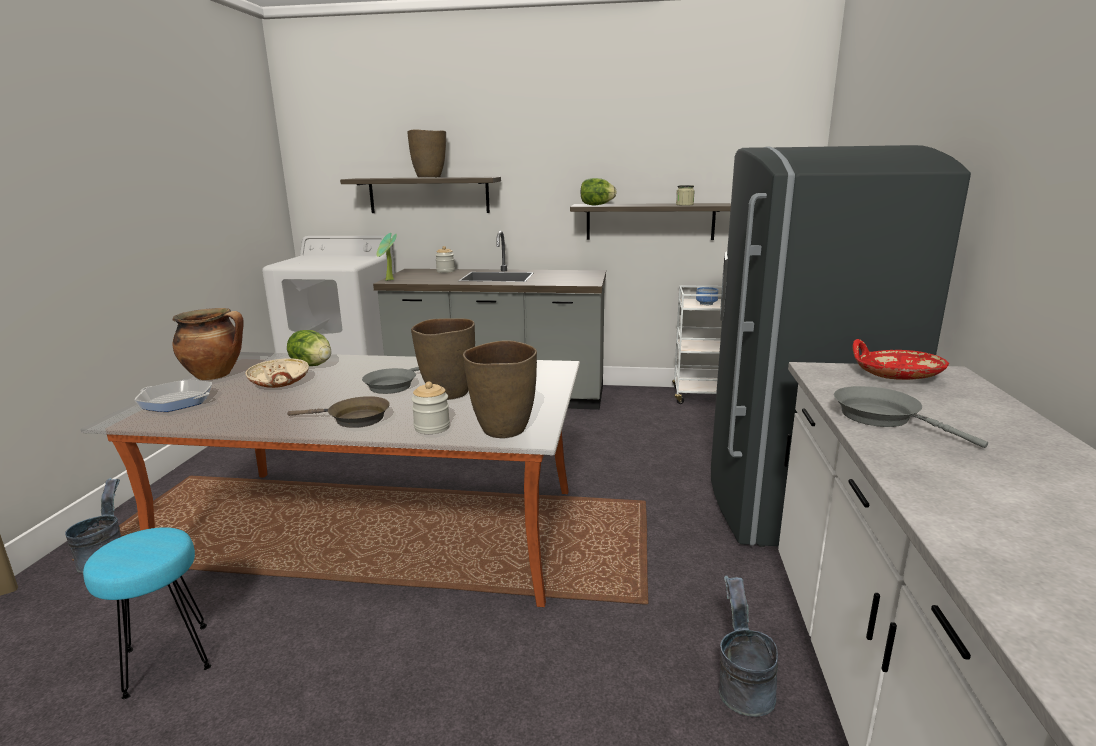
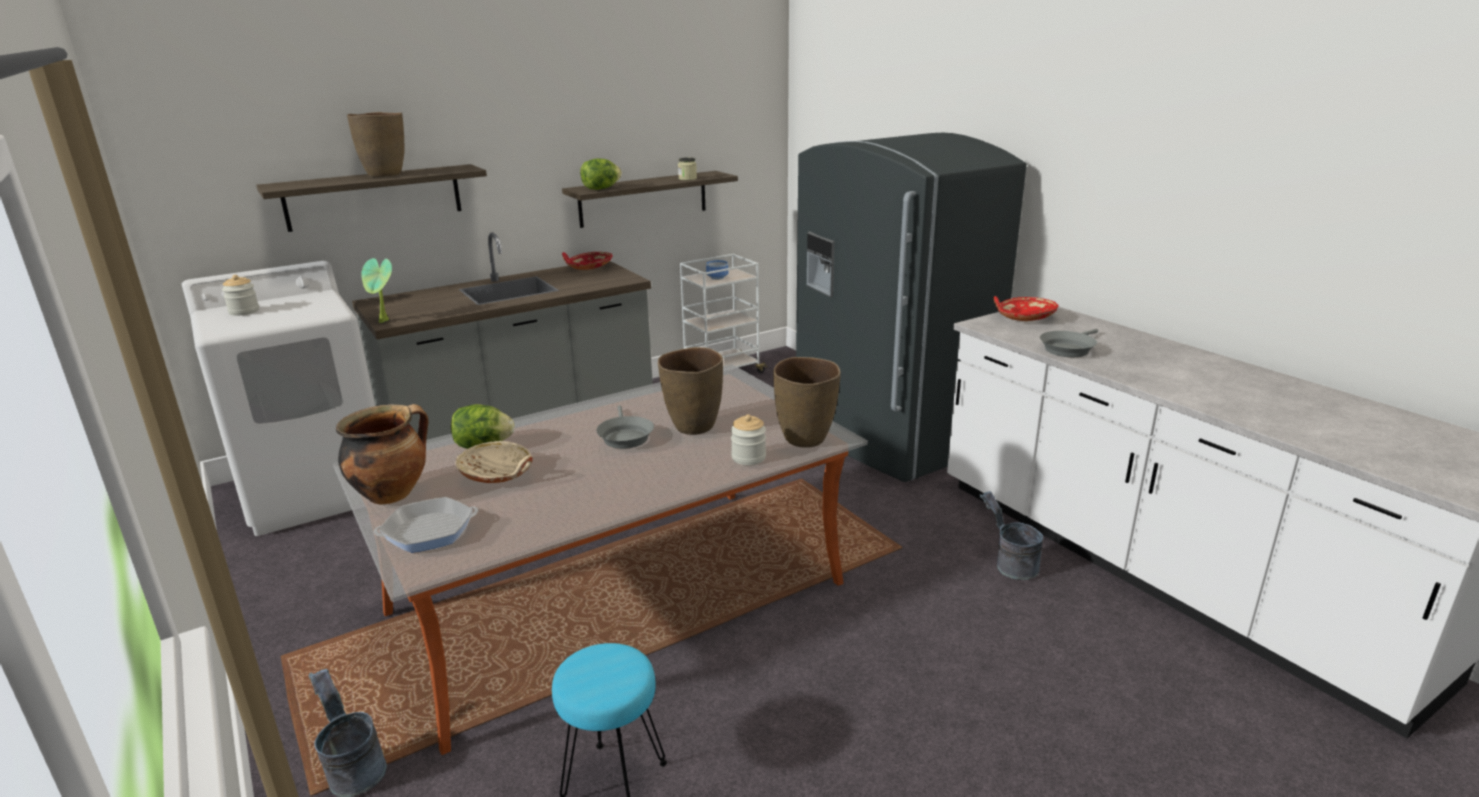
camera: 40 degrees left, 5 degrees up
brown frying pan [287,396,390,428] -> none
jar [435,246,455,273] -> jar moved to [222,275,259,316]
grey frying pan [834,386,988,448] -> grey frying pan turned 60 degrees counterclockwise [1040,329,1098,357]
none -> red bowl [562,252,613,270]

